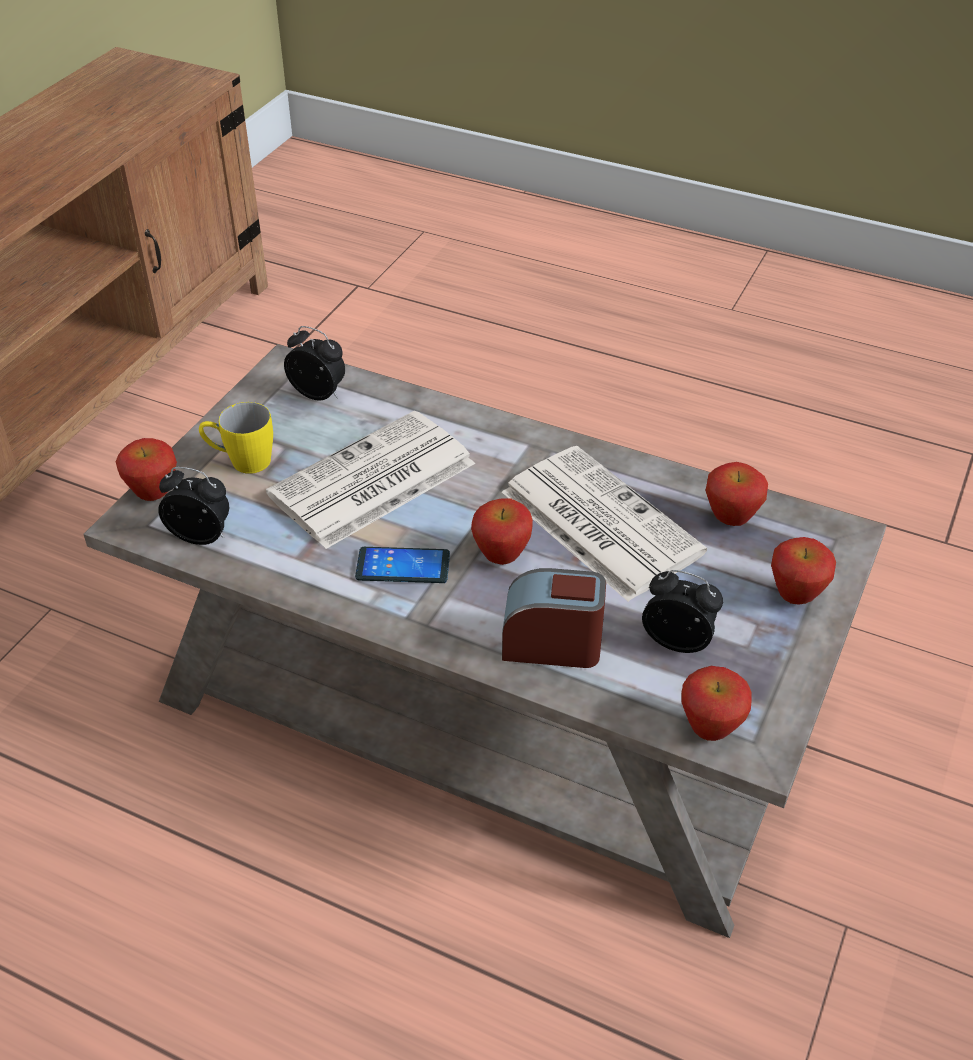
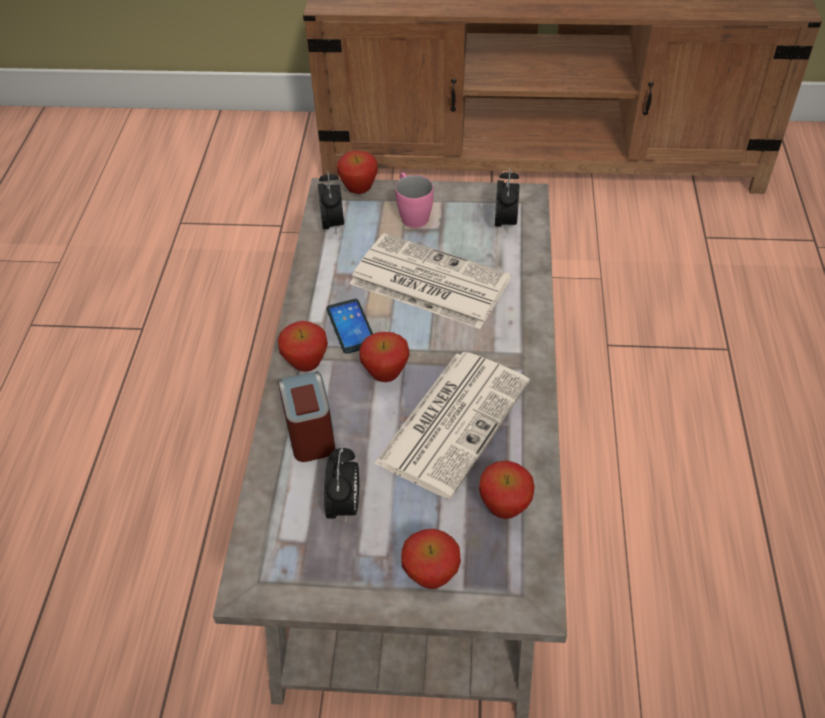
camera: 70 degrees right, 5 degrees up
yellow mug [199,402,273,474] -> pink mug [395,172,434,228]
apple [682,666,752,741] -> apple moved to [278,321,328,372]

